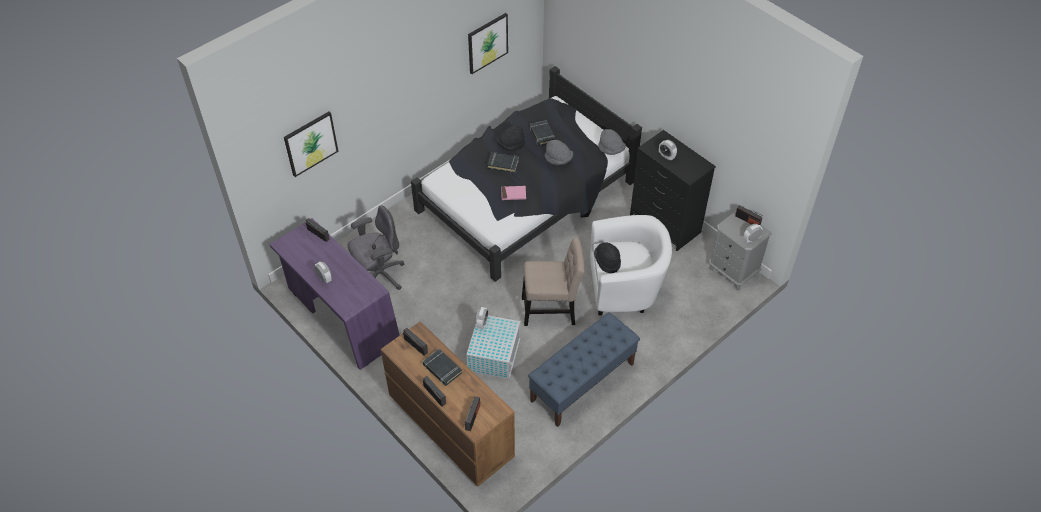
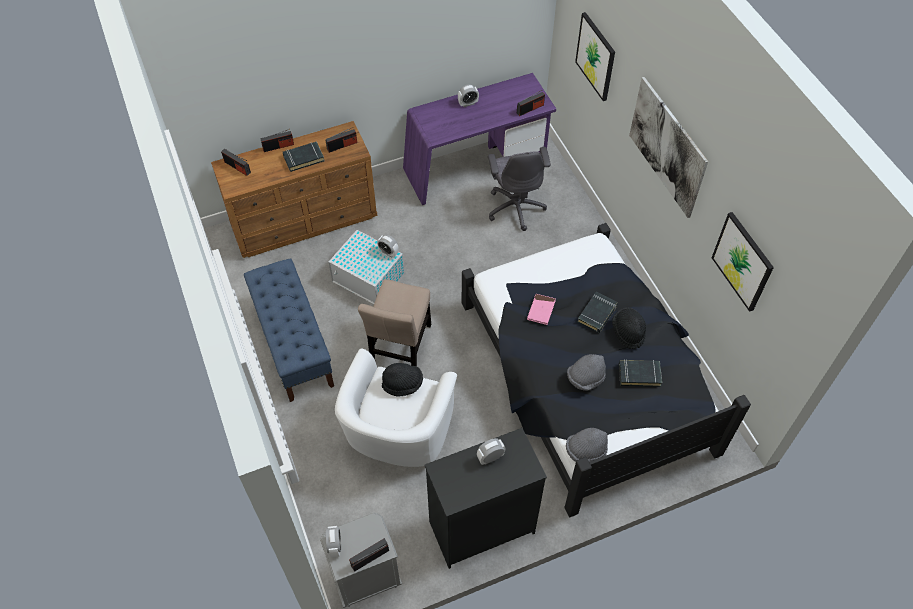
camera: 110 degrees right, 5 degrees up
none -> picture [629,77,708,218]

